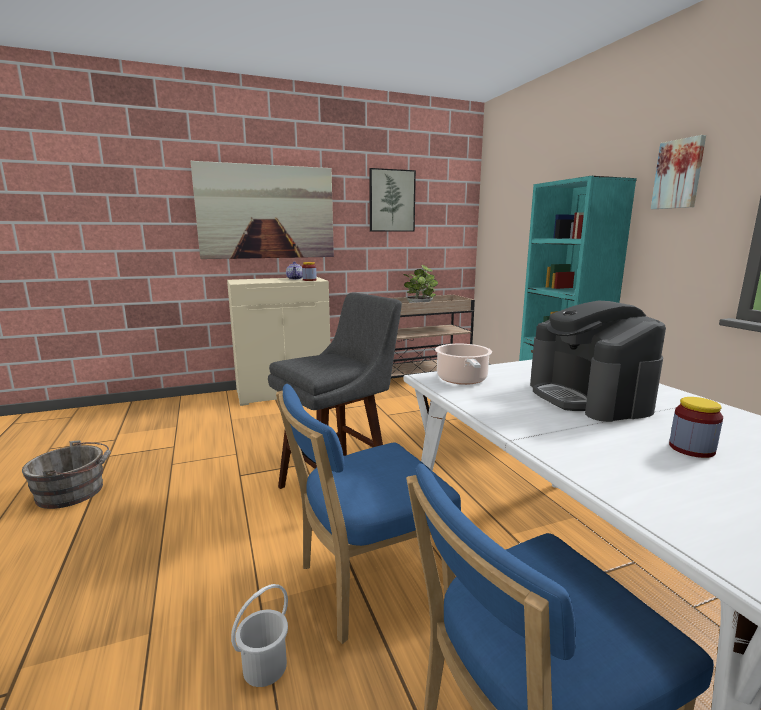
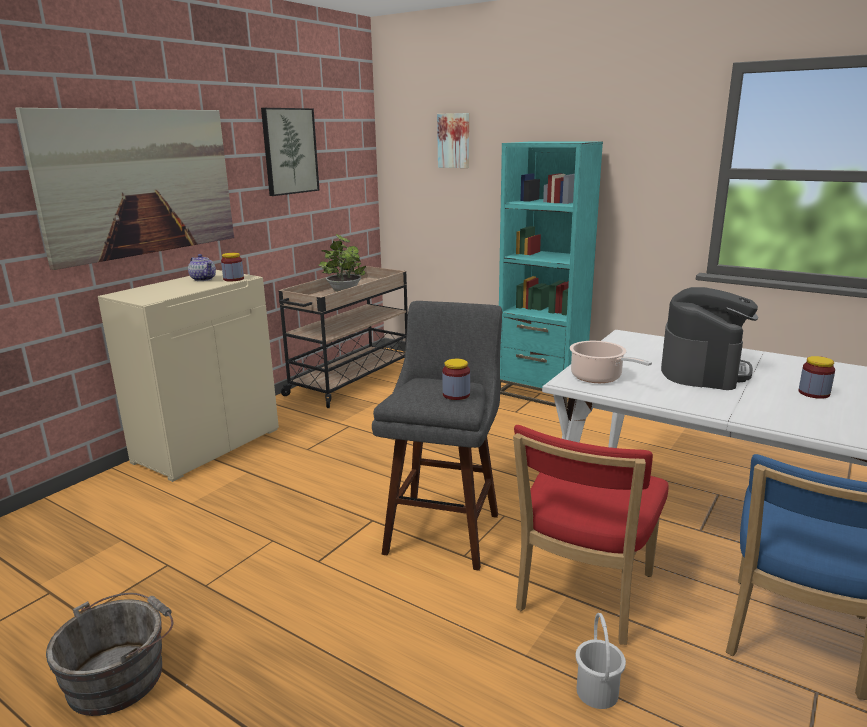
camera: 35 degrees left, 5 degrees up
blue chair [276,384,461,644] -> red chair [513,425,668,645]
coffee machine [530,301,666,422] -> coffee machine turned 105 degrees counterclockwise [661,287,758,390]
picture [651,135,706,209] -> picture moved to [437,113,469,168]
none -> jar [442,359,470,400]

